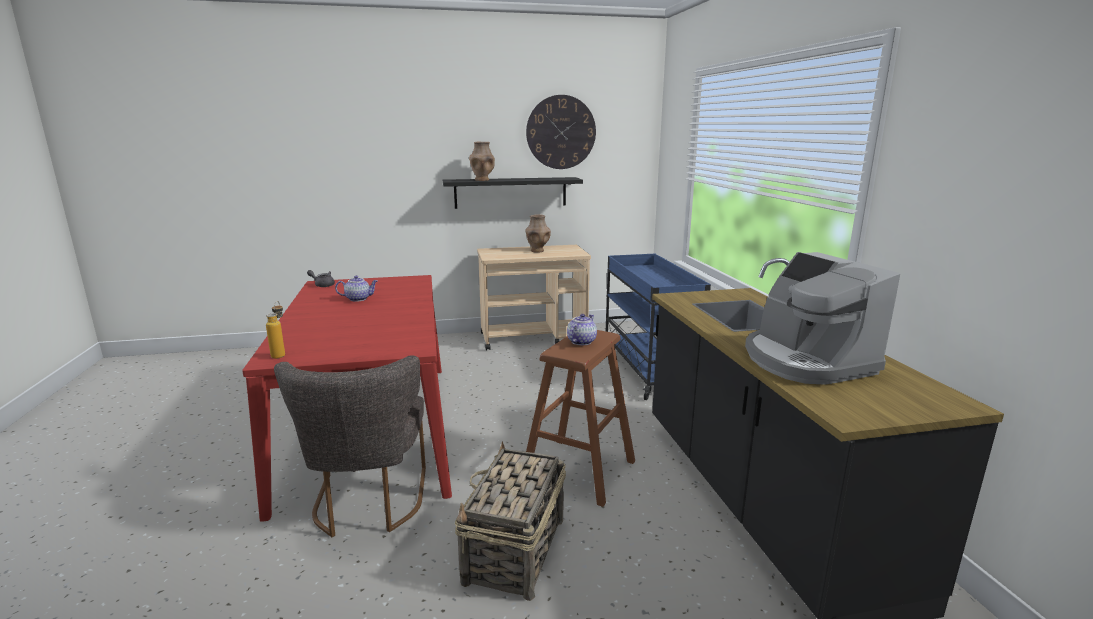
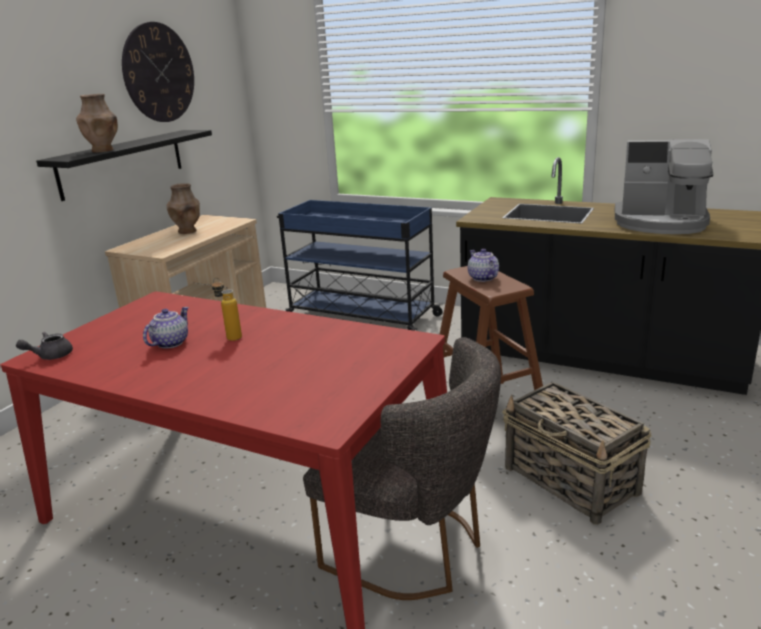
camera: 50 degrees left, 5 degrees up
bottle [266,301,285,359] -> bottle moved to [212,278,242,341]

